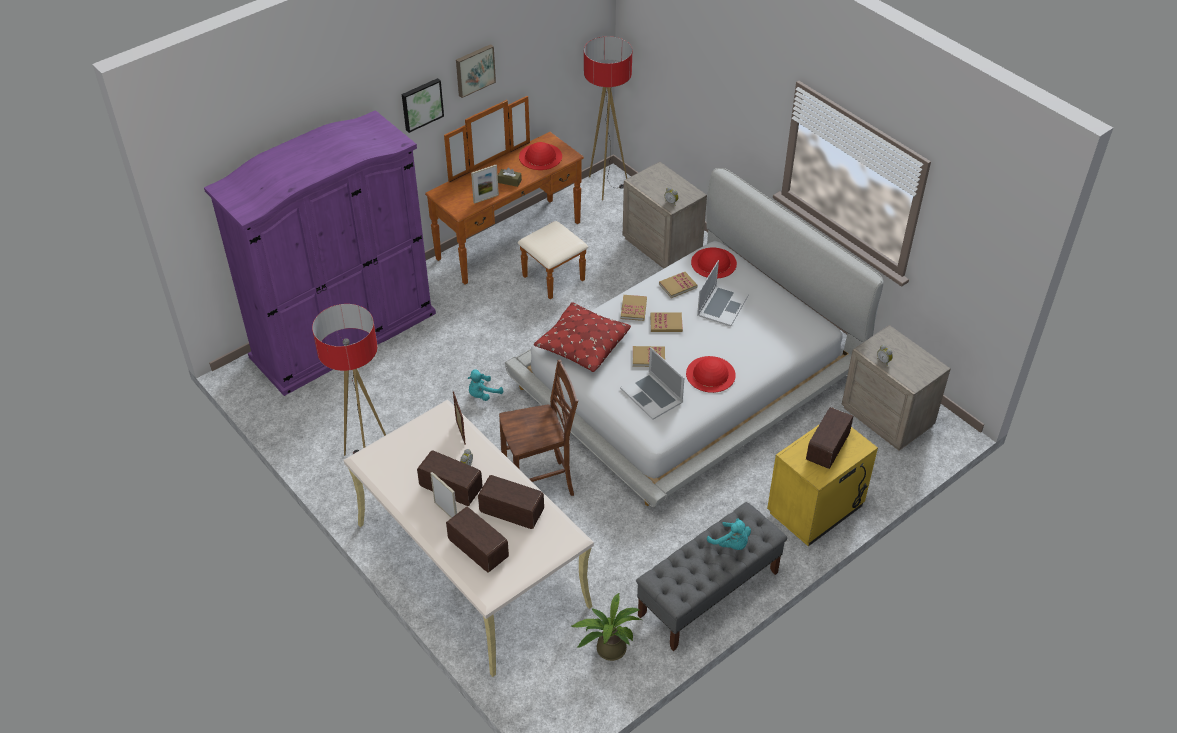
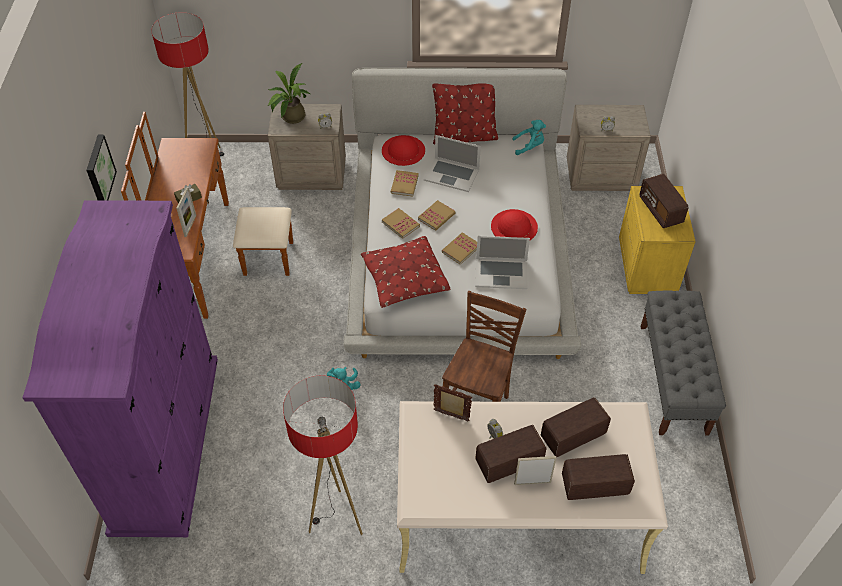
camera: 50 degrees left, 5 degrees up
picture [456,44,496,98] -> none
red hat [519,142,562,170] -> none
potted plant [572,593,641,661] -> potted plant moved to [268,63,310,124]
laptop [697,260,749,327] -> laptop turned 135 degrees clockwise [424,135,481,192]
turquoise plush toy [707,518,751,550] -> turquoise plush toy moved to [512,120,546,155]
none -> red pillow [432,83,498,145]

